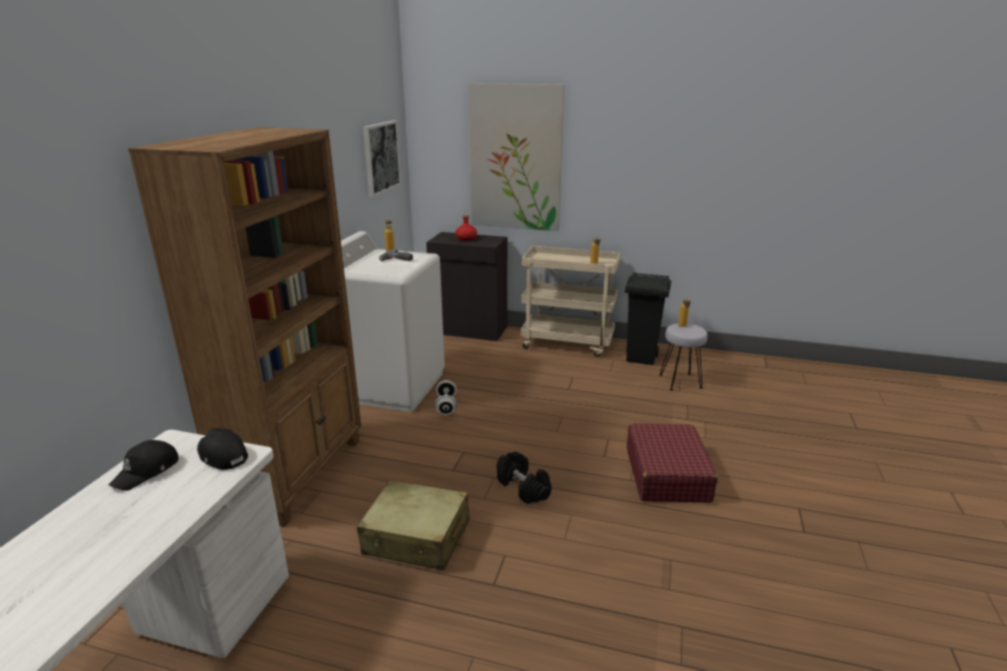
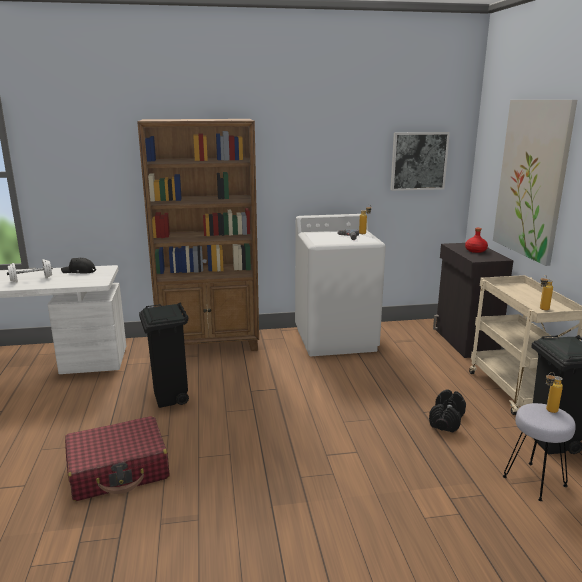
camera: 65 degrees right, 5 degrees down
black cap [197,428,248,470] -> none
beige suitcase [357,480,470,571] -> black trash can [139,303,189,408]
white dumbbell [435,380,457,415] -> white dumbbell moved to [7,259,53,282]
black dumbbell [497,452,552,504] -> black dumbbell moved to [429,389,466,432]
red suitcase [627,423,718,503] -> red suitcase moved to [65,416,170,501]

